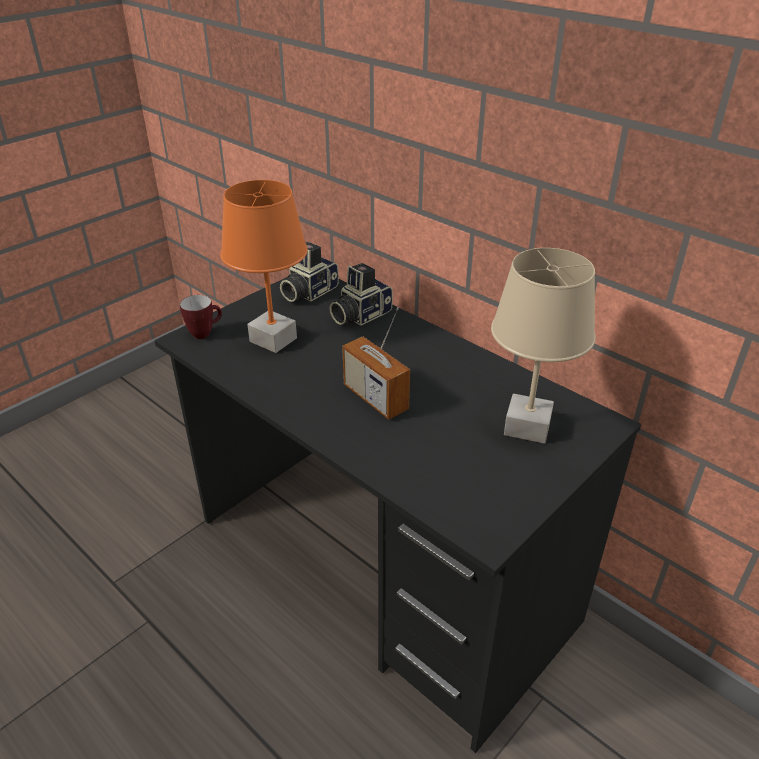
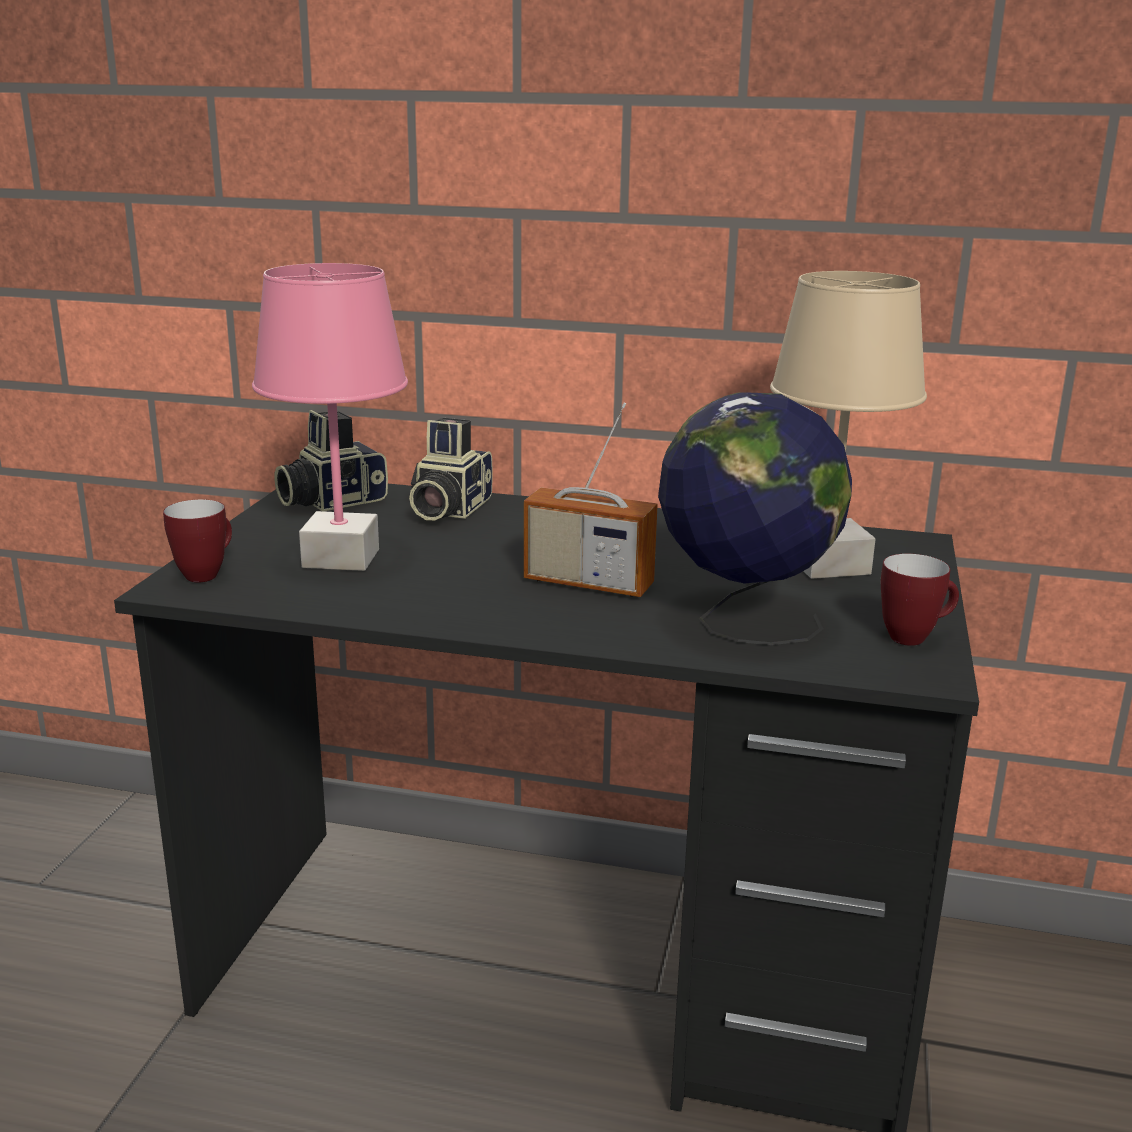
camera: 30 degrees left, 15 degrees down
orange table lamp [220,180,308,353] -> pink table lamp [252,263,408,571]
camera [280,242,339,302] -> camera turned 45 degrees clockwise [275,410,388,511]
none -> globe [658,392,852,645]
none -> mug [881,554,959,646]

